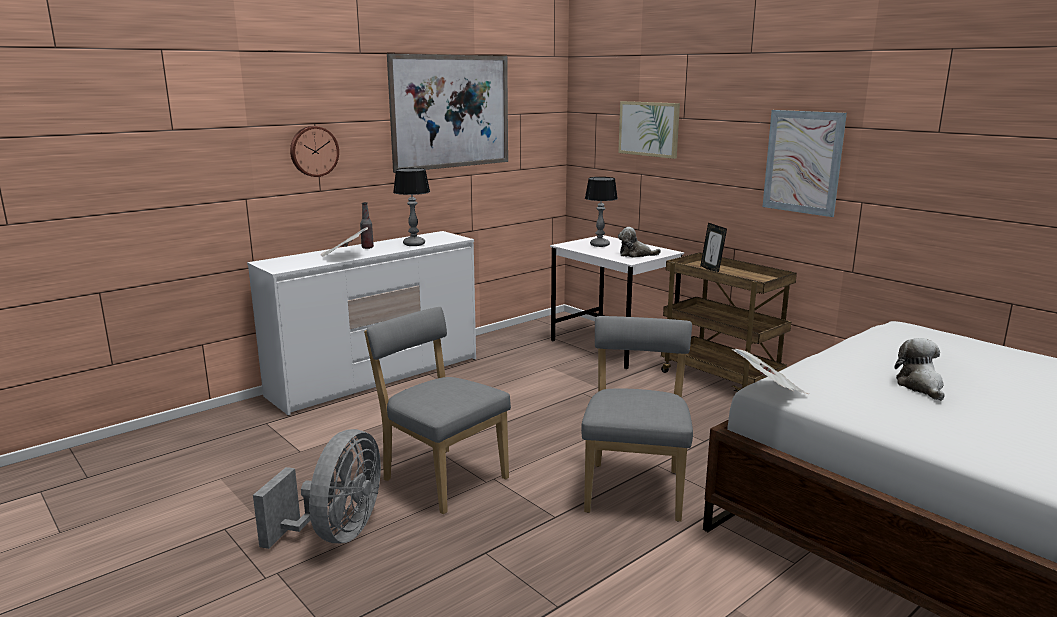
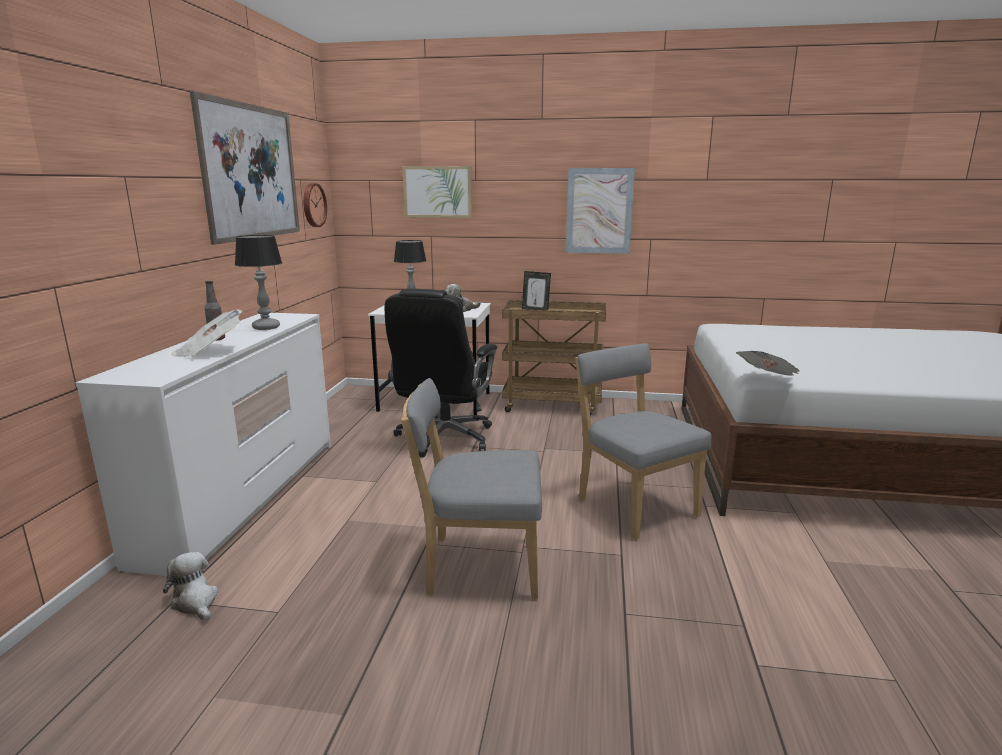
camera: 40 degrees left, 0 degrees up
grey fan [253,429,381,549] -> none
wall clock [290,126,339,177] -> wall clock moved to [303,183,327,227]
plush toy [895,338,945,401] -> plush toy moved to [163,552,219,621]
none -> black office chair [385,289,497,458]

